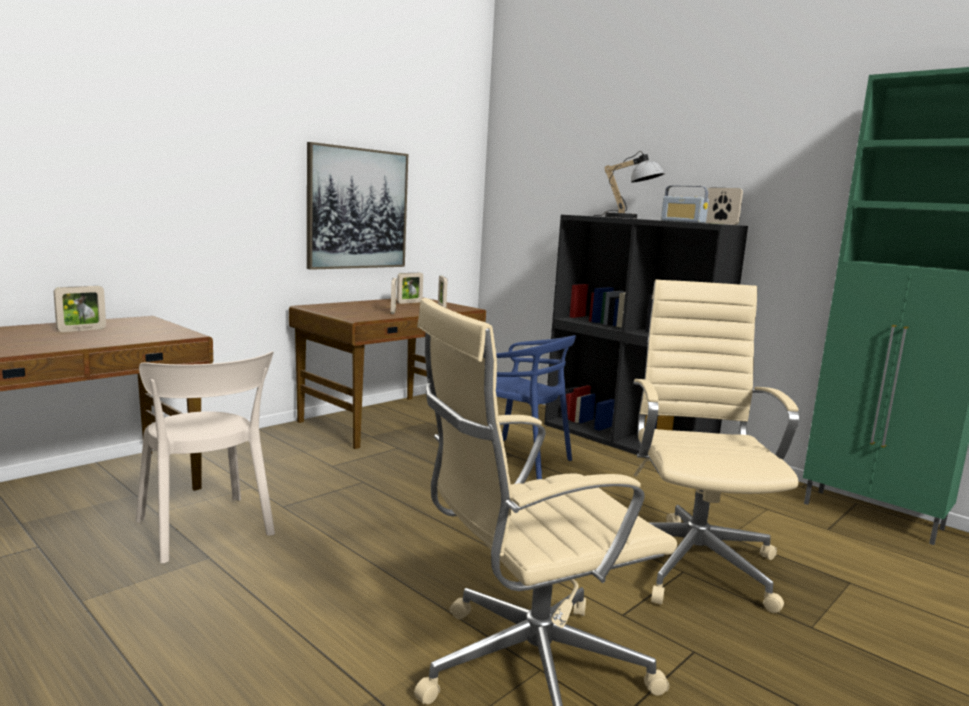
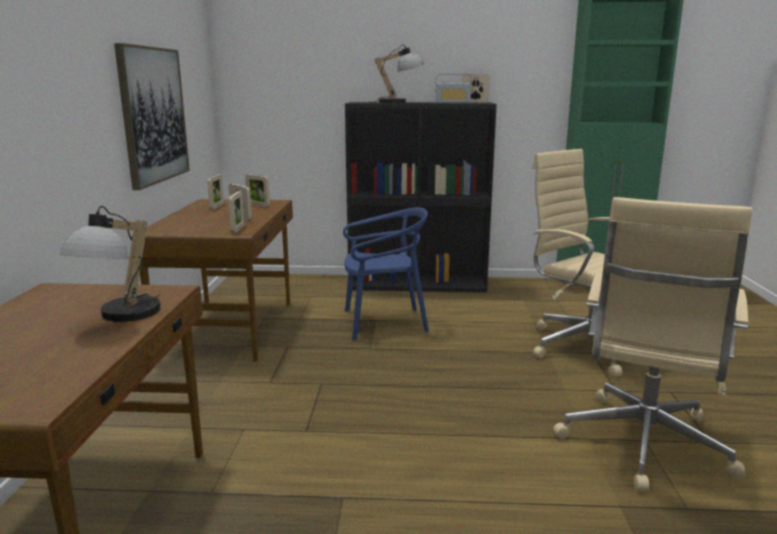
camera: 40 degrees left, 5 degrees up
picture frame [54,286,106,332] -> picture frame moved to [229,191,244,233]
beige chair [136,351,275,564] -> none
none -> table lamp [60,206,161,322]

